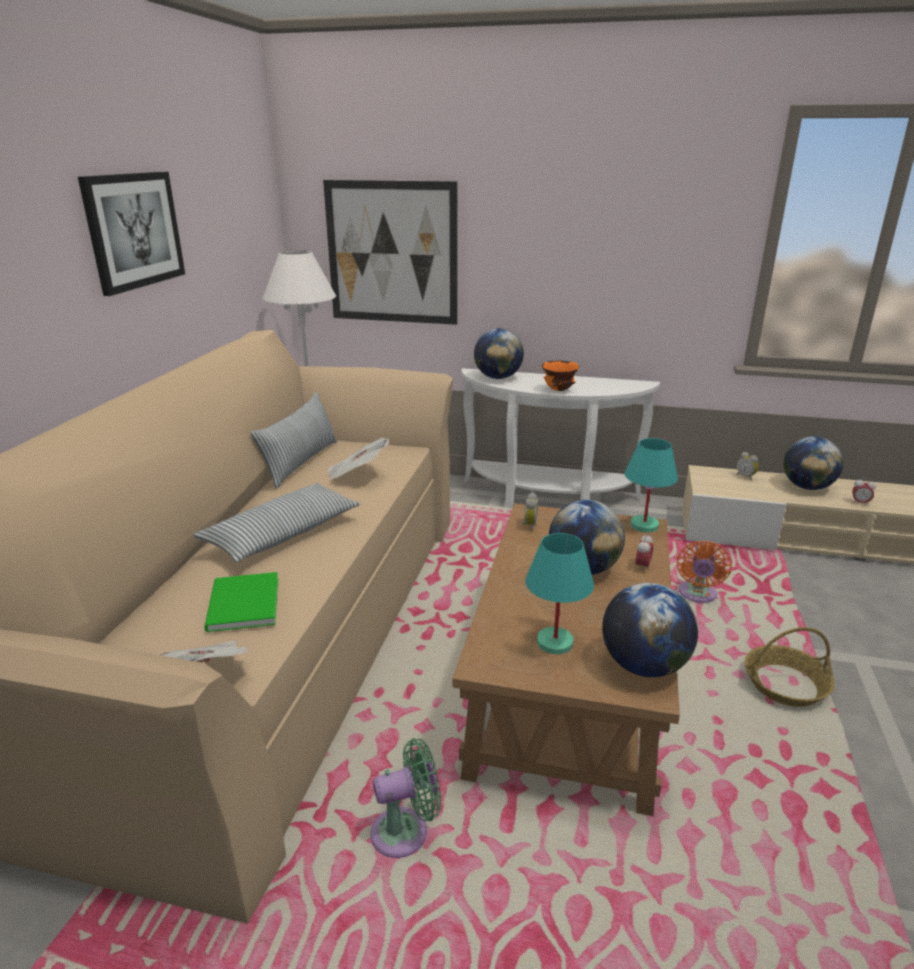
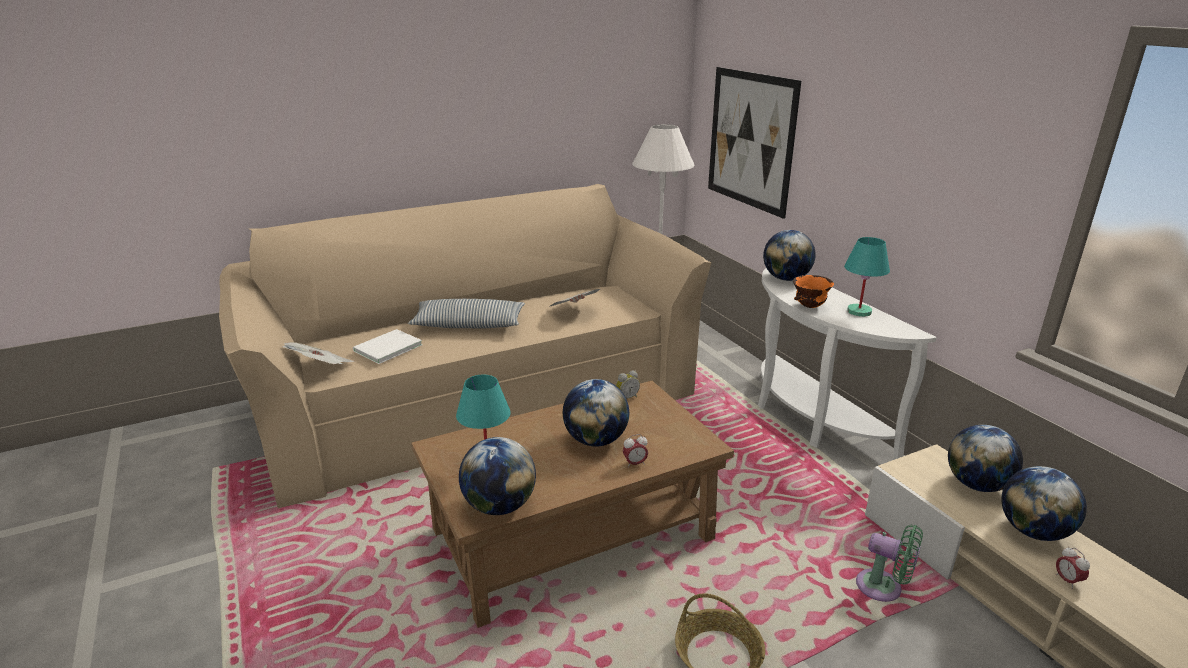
camera: 50 degrees right, 0 degrees up
picture [78,172,185,296] -> none
green book [204,572,278,632] -> white book [353,329,422,364]
pillow [251,392,337,489] -> none
green fan [371,738,441,858] -> green fan moved to [856,525,923,602]
turquoise table lamp [625,438,678,532] -> turquoise table lamp moved to [844,237,890,317]
orange fan [677,541,732,603] -> none
alarm clock [736,452,759,481] -> globe [948,425,1023,492]

